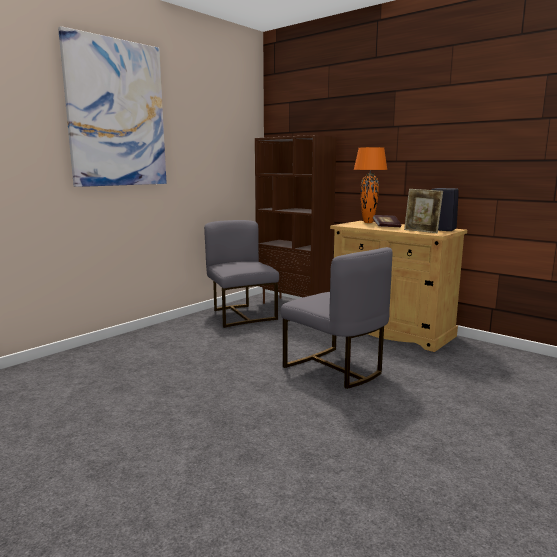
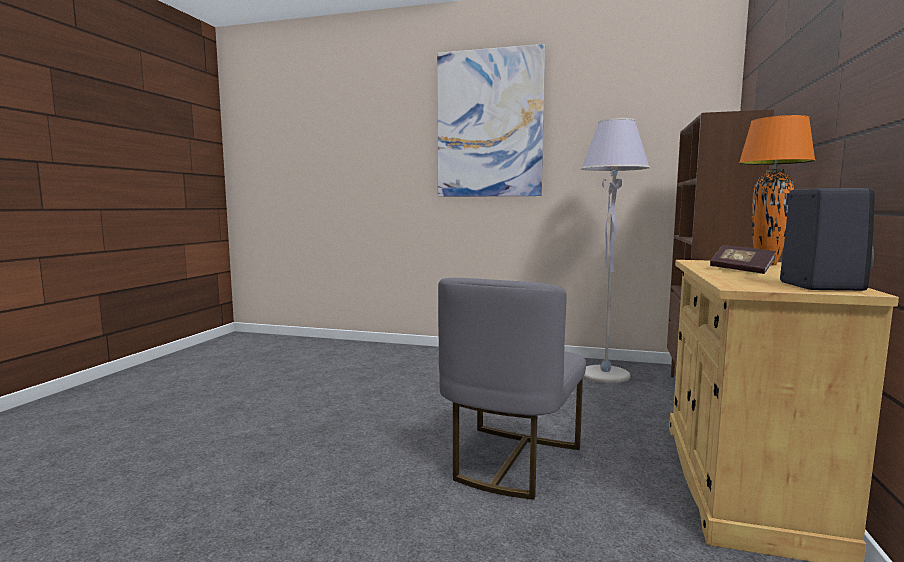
camera: 65 degrees right, 5 degrees down
grey chair [204,220,279,328] -> grey floor lamp [581,118,650,383]
picture frame [404,189,443,233] -> none

